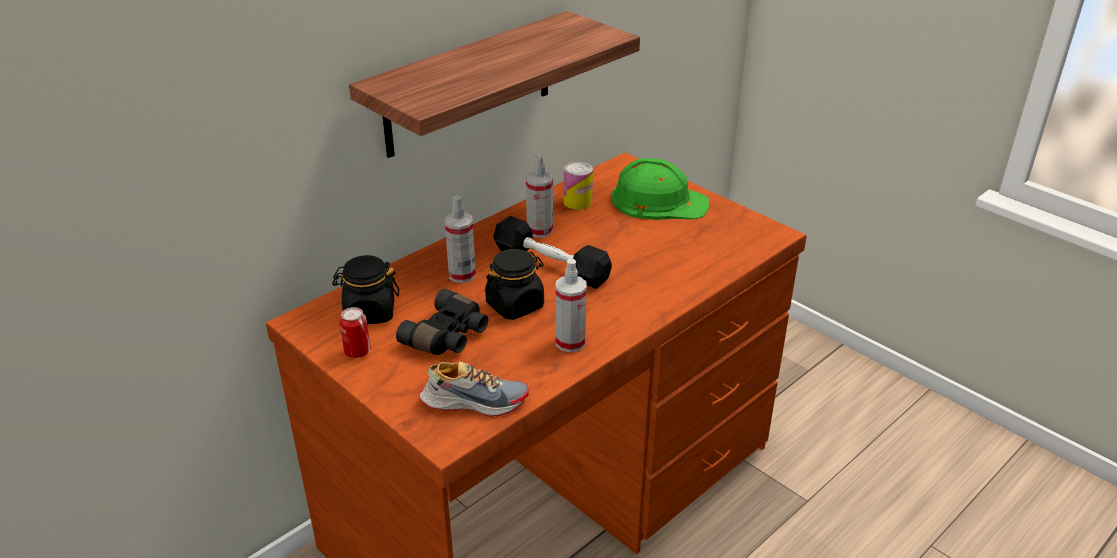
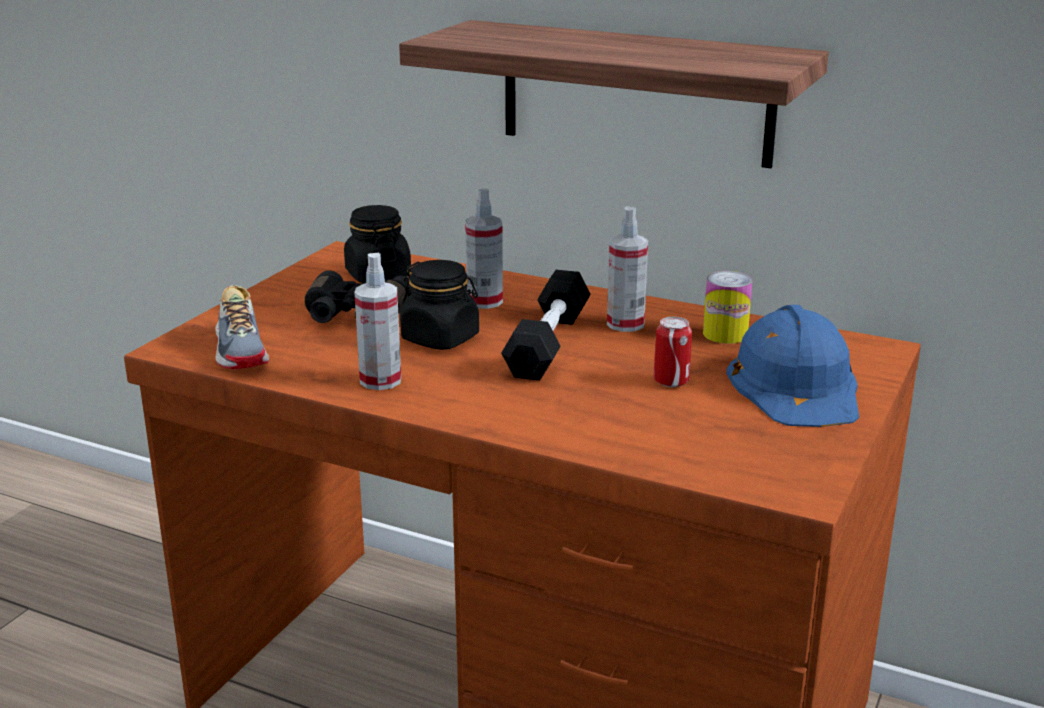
camera: 70 degrees right, 10 degrees down
can [339,307,371,358] -> can moved to [654,317,692,387]
green hard hat [611,158,709,220] -> blue hard hat [726,305,859,427]

